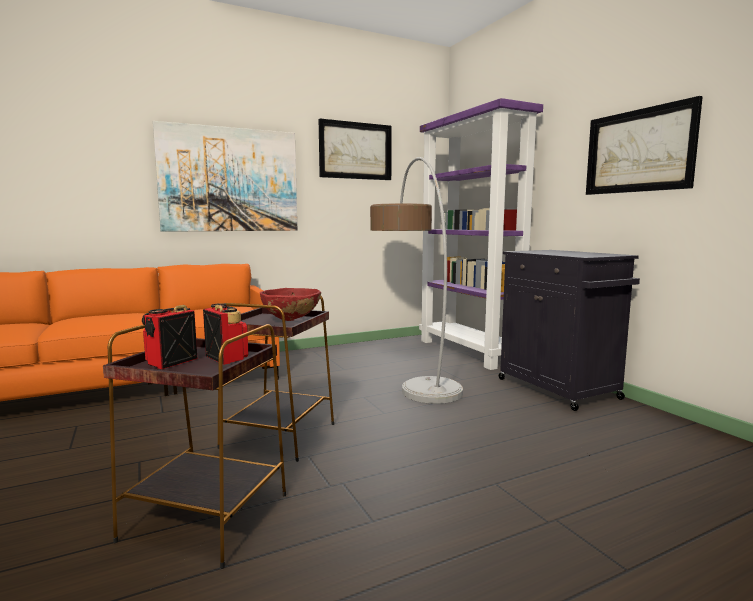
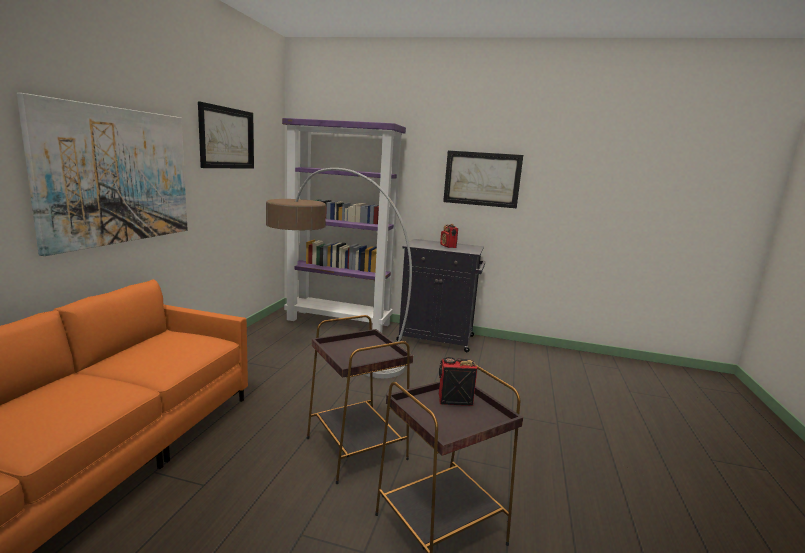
camera: 50 degrees left, 5 degrees up
radio [142,305,197,369] -> radio moved to [440,224,458,248]
red bowl [260,288,321,321] -> none

